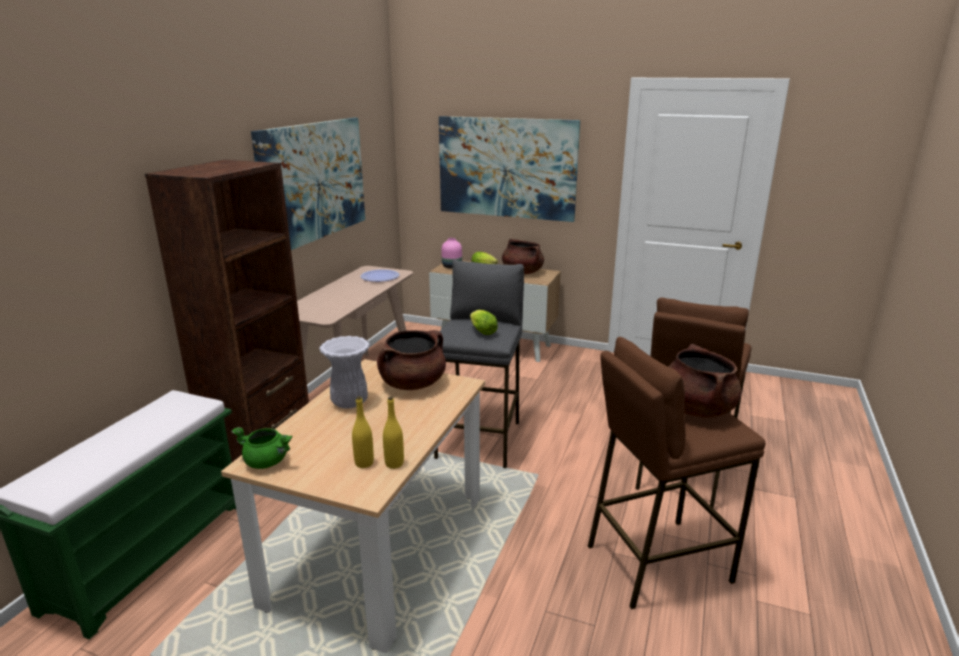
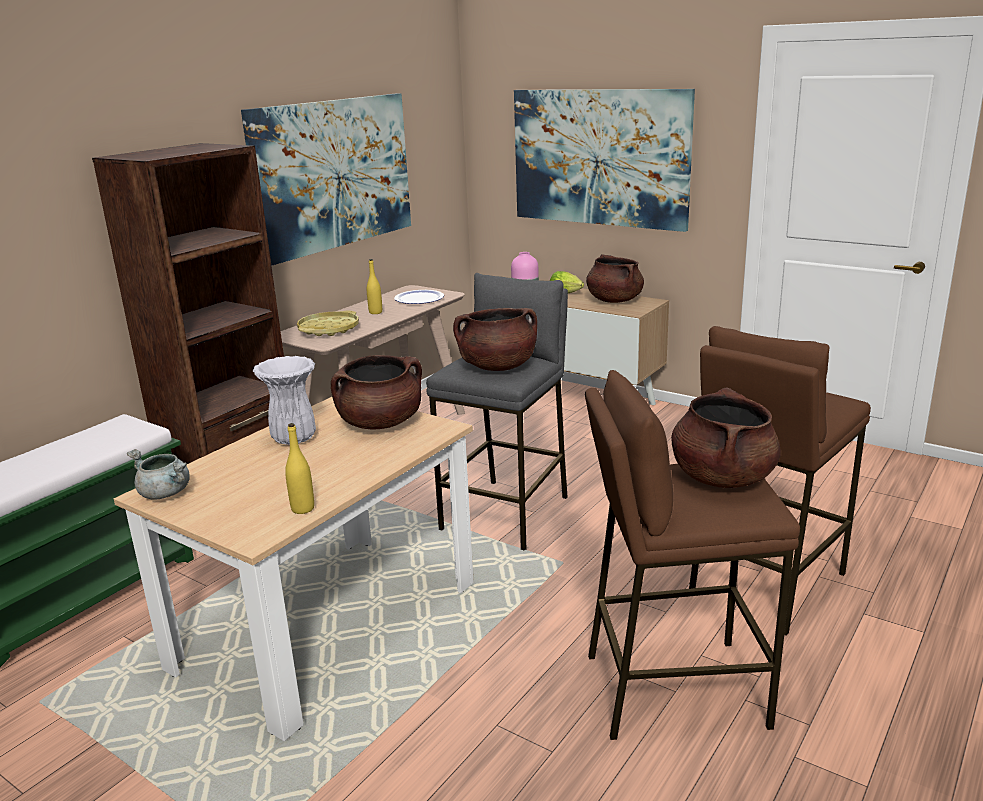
camera: 15 degrees right, 0 degrees up
green cooking pot [231,427,292,469] -> grey cooking pot [126,449,190,499]
yellow bottle [352,396,374,468] -> yellow bottle moved to [367,259,382,314]
lettuce [470,310,498,335] -> brown cooking pot [453,308,537,371]
none -> yellow tray [297,311,359,336]

